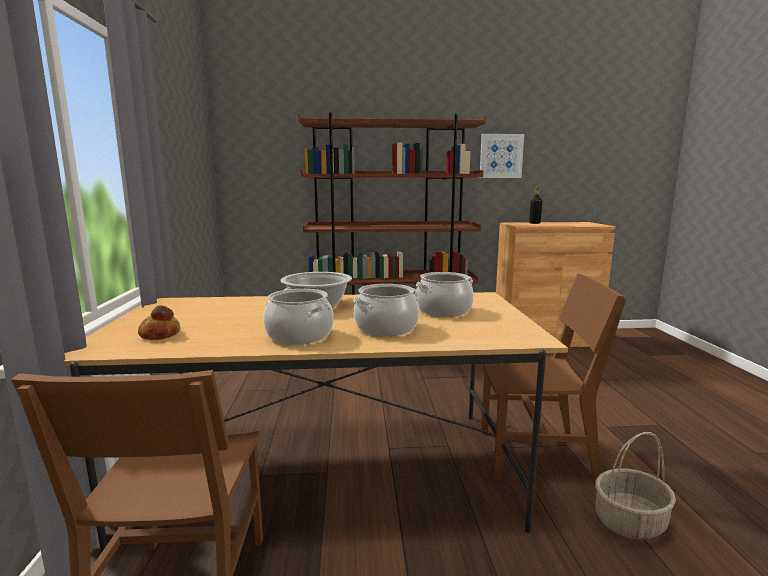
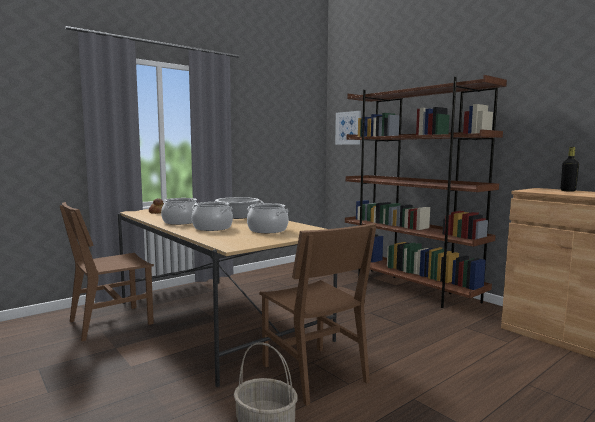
camera: 55 degrees right, 5 degrees down
picture [480,134,524,178] -> picture moved to [335,111,361,145]

